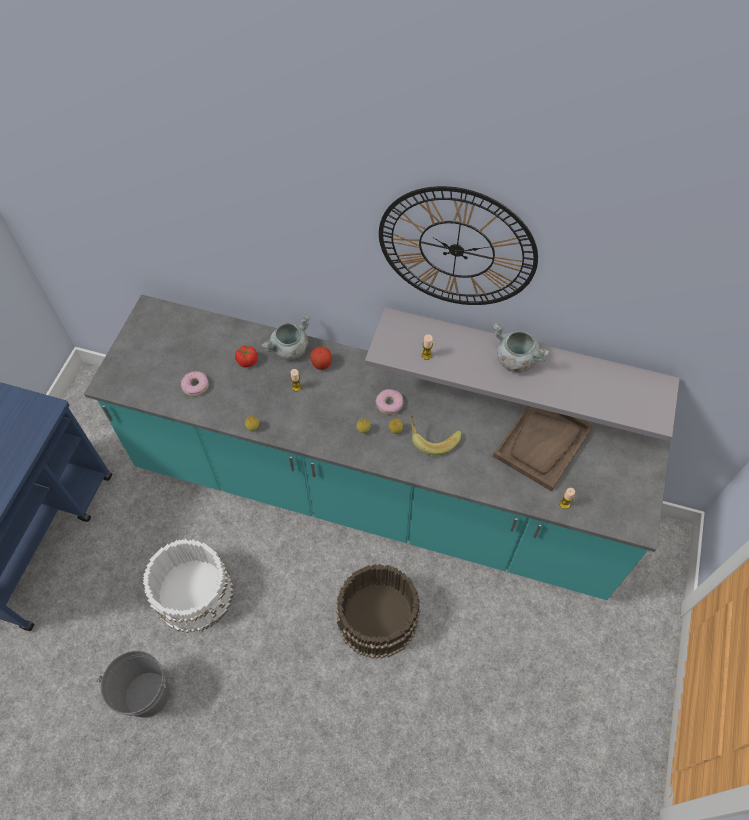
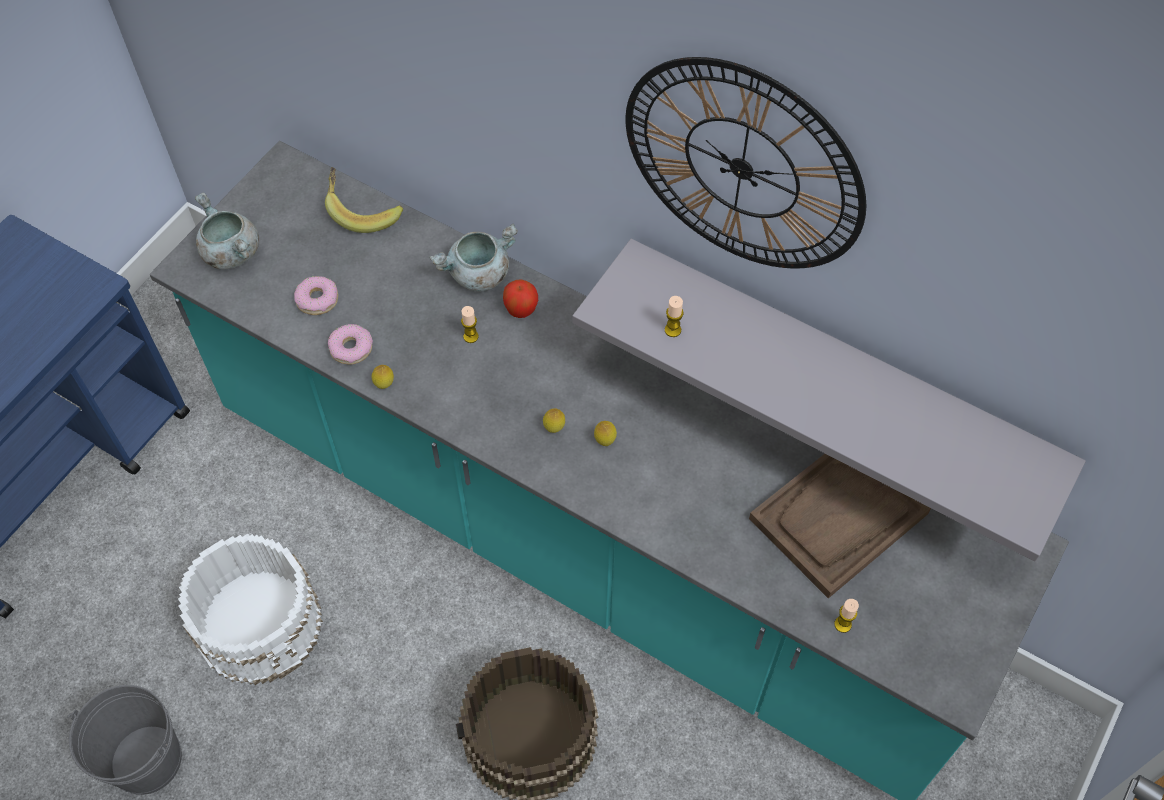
camera: 15 degrees right, 0 degrees up
tomato [235,346,258,368] -> none
donut [376,389,404,414] -> donut moved to [328,324,373,365]
banana [410,416,461,455] -> banana moved to [325,167,403,233]
grey cooking pot [492,322,551,372] -> grey cooking pot moved to [195,193,259,269]

